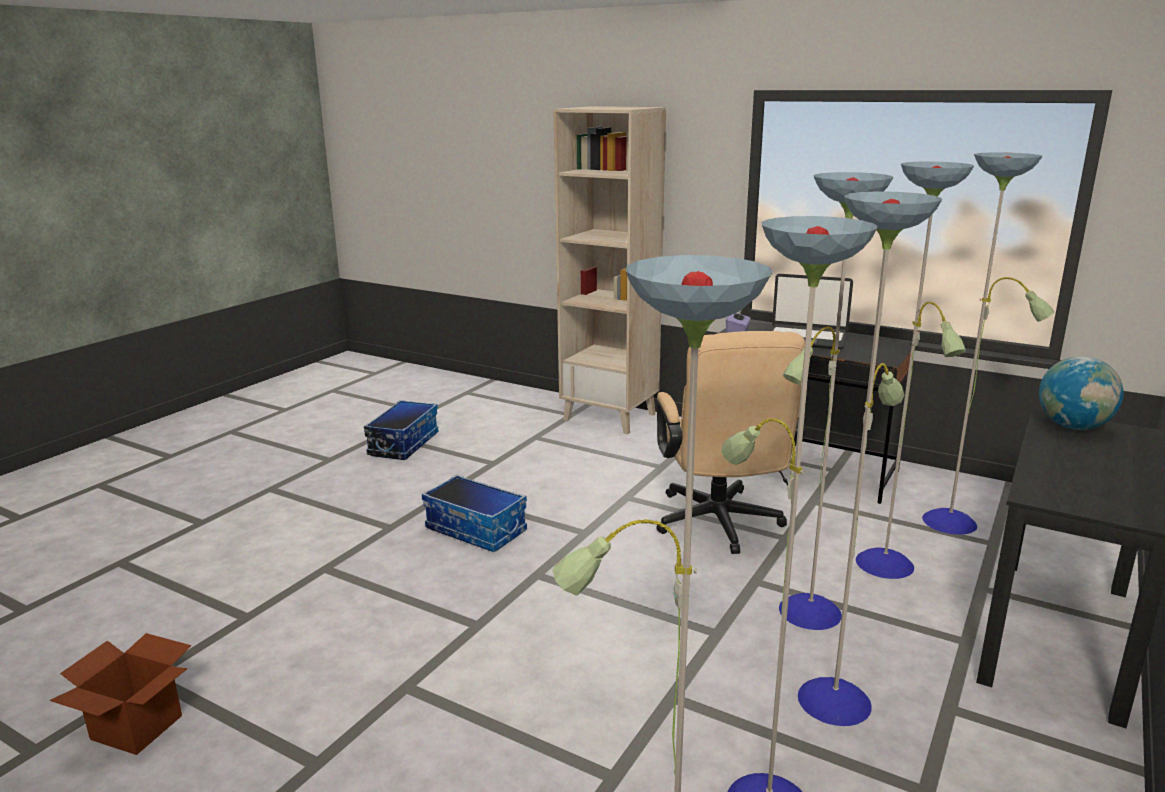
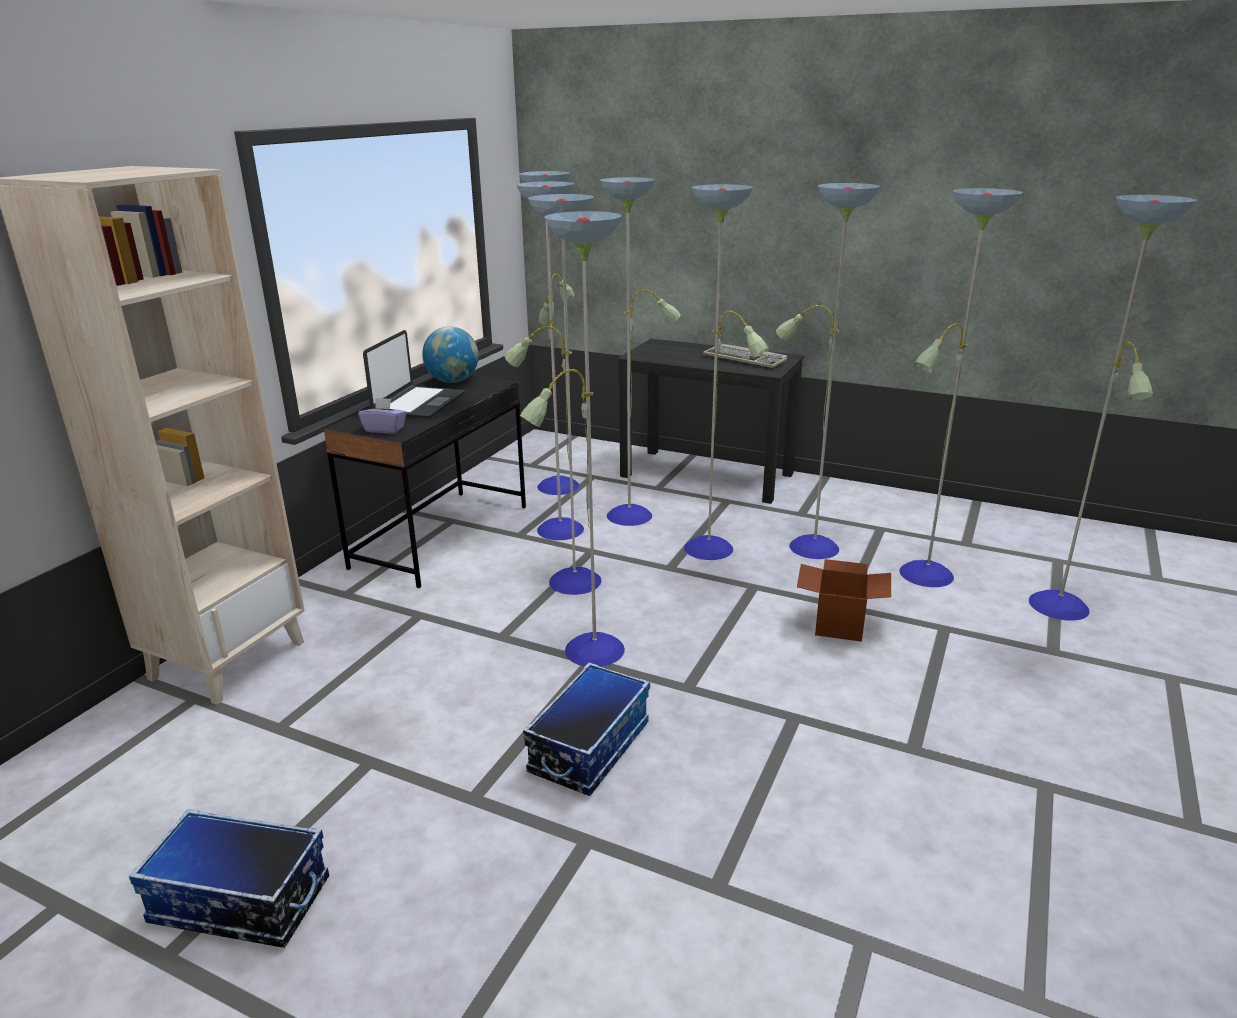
camera: 95 degrees left, 5 degrees up
cardboard box [49,633,192,755] -> cardboard box moved to [797,559,891,642]
beige office chair [656,331,806,554] -> floor lamp [504,181,625,667]
globe [1039,356,1124,430] -> globe moved to [422,326,479,383]
none -> keyboard [703,344,787,368]

